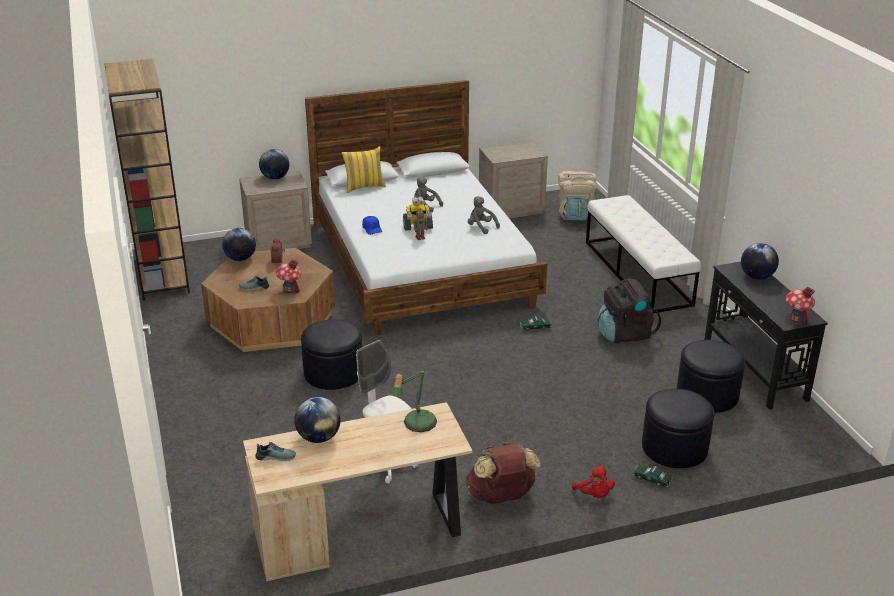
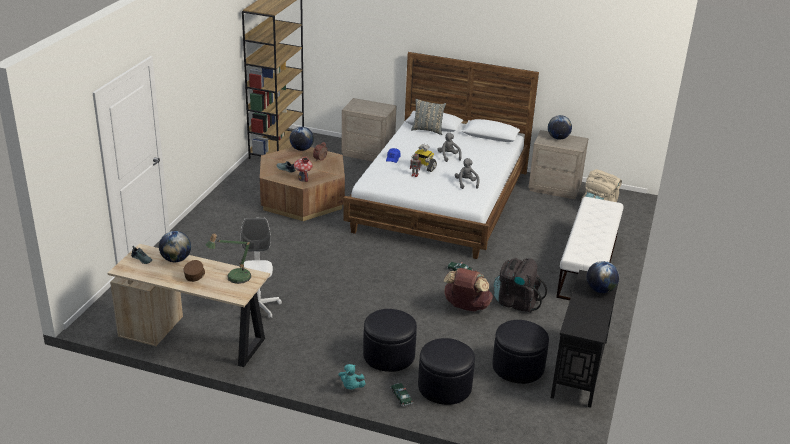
camera: 35 degrees right, 0 degrees up
globe [259,149,289,179] -> globe moved to [548,115,572,140]
black ottoman [301,319,362,390] -> black ottoman moved to [363,309,417,372]
yellow pillow [341,146,386,193] -> grey pillow [411,99,446,135]
brown backpack [466,443,541,504] -> brown backpack moved to [444,268,493,312]
red plush toy [572,465,615,498] -> turquoise plush toy [339,364,366,389]
toy house [786,287,815,325] -> none
none -> brown cap [183,260,205,282]

